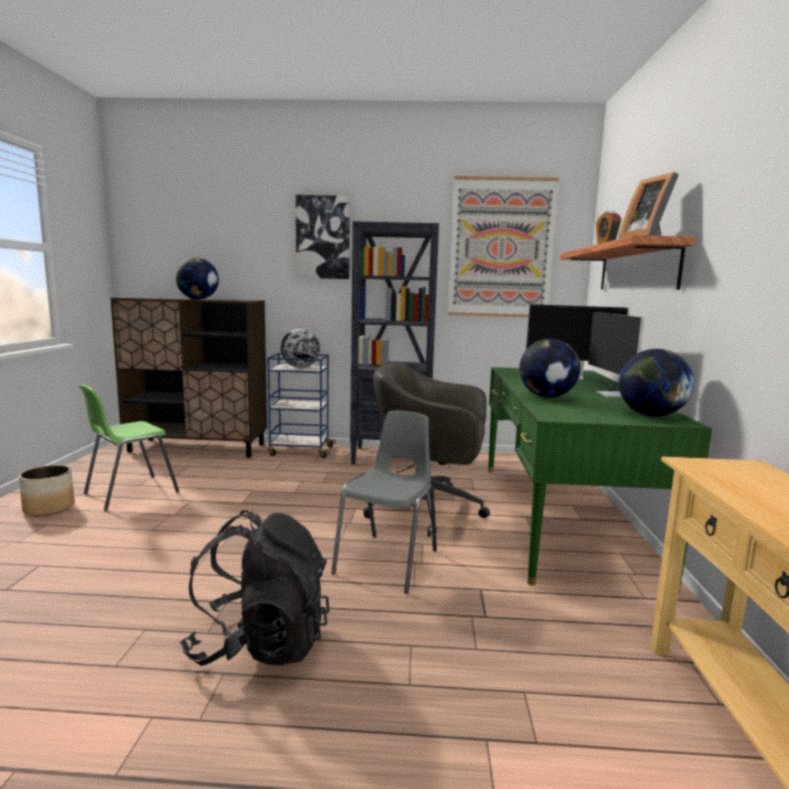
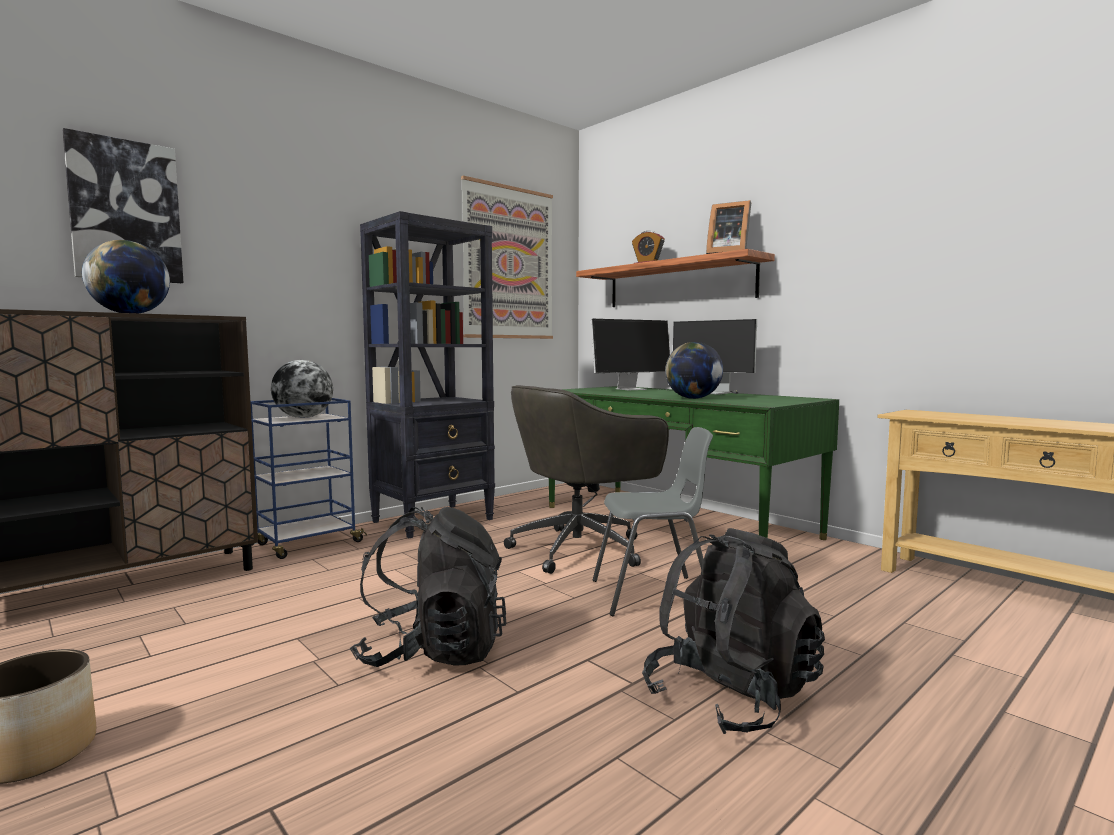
camera: 45 degrees left, 5 degrees down
green chair [79,384,179,511] -> none
picture [296,195,350,279] -> picture moved to [63,128,184,283]
grey chair [331,411,437,594] -> grey chair turned 105 degrees clockwise [593,427,713,616]
globe [619,349,694,417] -> none
none -> black backpack [350,507,507,667]

